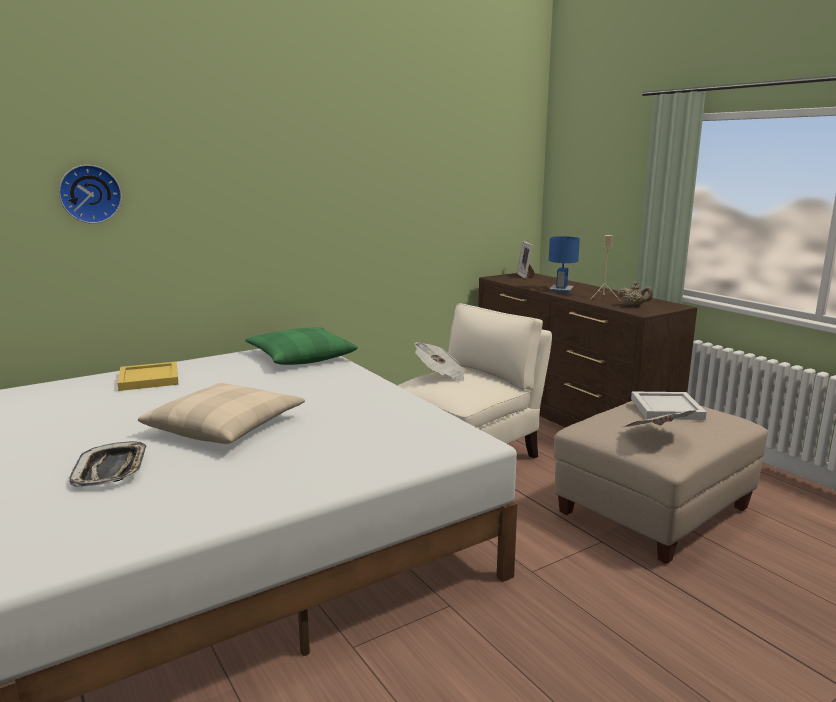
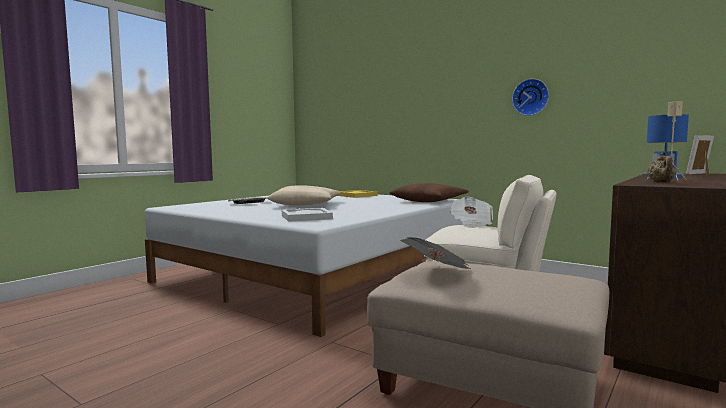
camera: 70 degrees right, 10 degrees down
wall clock [59,165,122,224] -> wall clock moved to [512,79,549,116]
green pillow [245,327,358,365] -> brown pillow [389,183,469,202]
white tray [631,391,707,420] -> white tray moved to [282,208,333,222]

